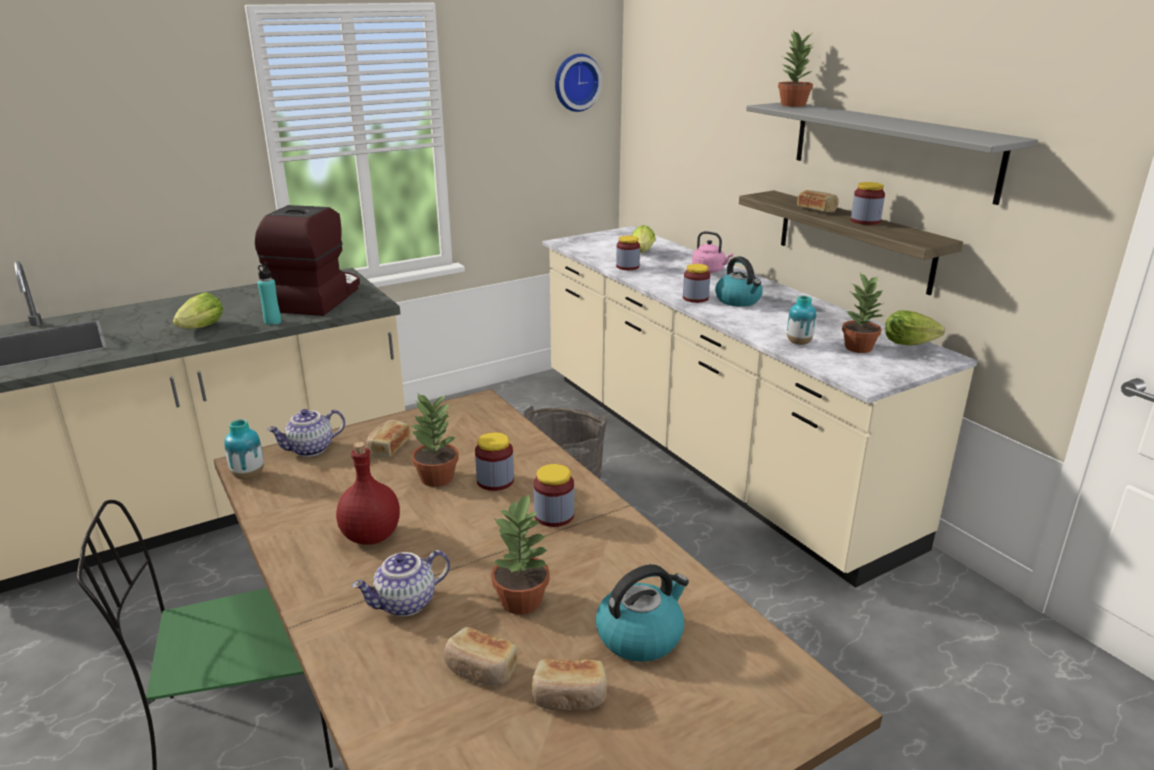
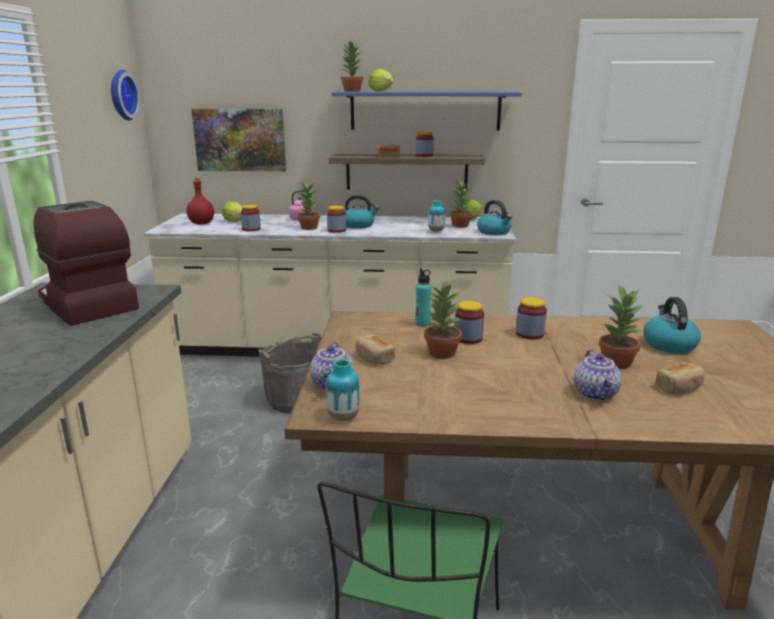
camera: 55 degrees left, 5 degrees down
lettuce [173,292,223,329] -> lettuce moved to [369,69,394,92]
turquoise bottle [257,263,281,325] -> turquoise bottle moved to [415,268,431,326]
red bottle [336,442,400,545] -> red bottle moved to [187,177,214,224]
bread [532,659,607,711] -> none
grey shelf [746,102,1038,205] -> blue shelf [332,92,522,130]
none -> picture [191,109,286,171]
none -> potted plant [297,182,320,230]
none -> kettle [477,200,512,235]

